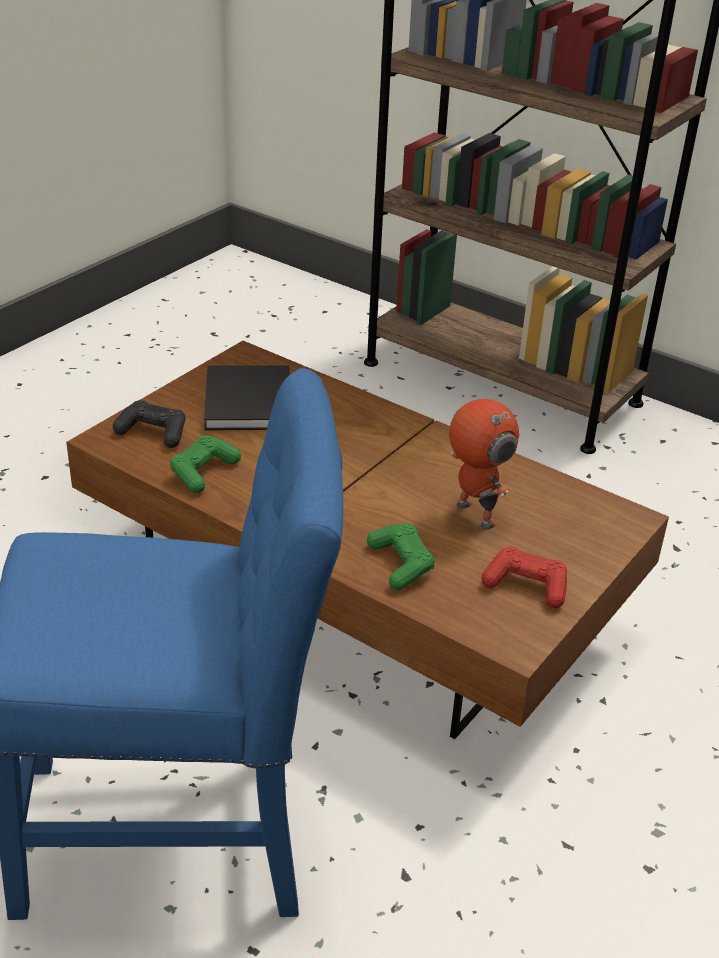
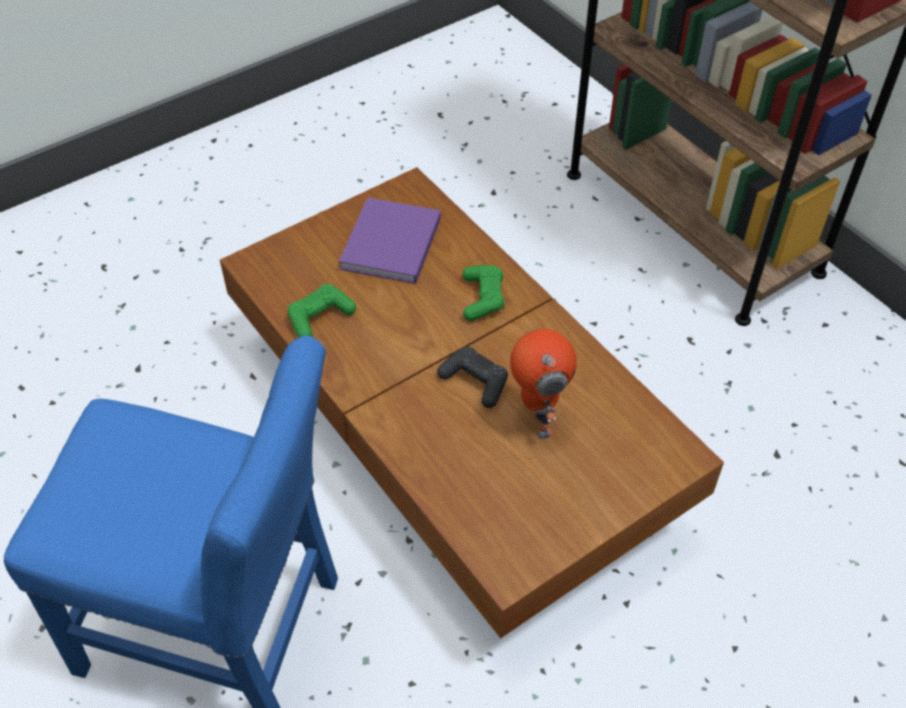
camera: 20 degrees right, 15 degrees up
black game controller [113,400,185,448] -> black game controller moved to [437,346,508,408]
black book [204,365,290,430] -> purple book [339,197,441,284]
green game controller [367,523,435,590] -> green game controller moved to [462,265,504,321]
red game controller [482,547,567,608] -> none

